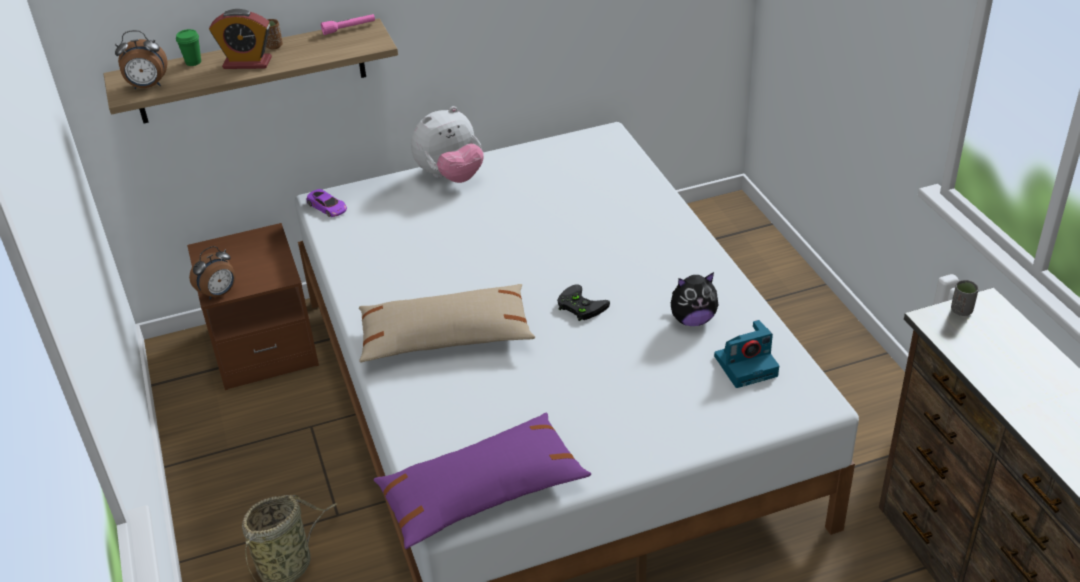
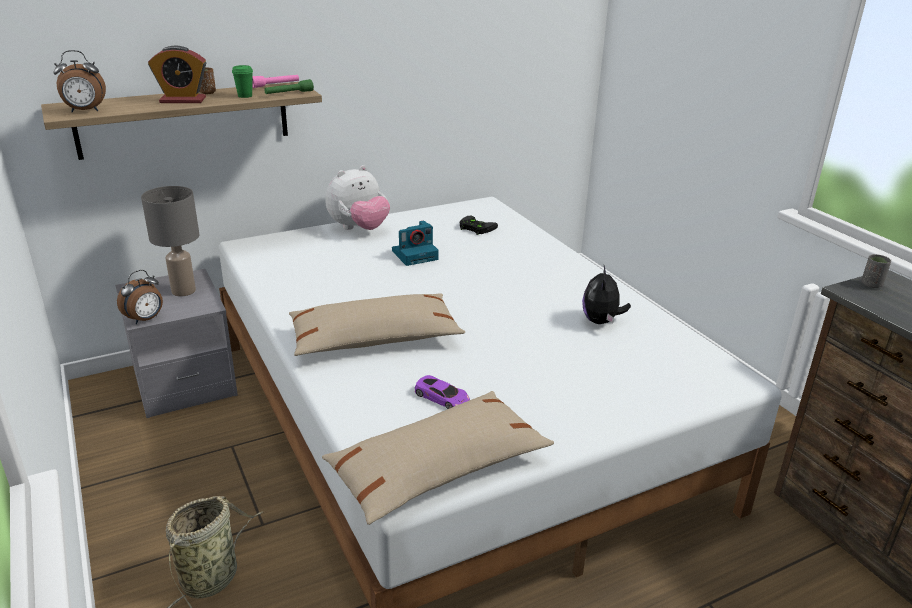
camera: 10 degrees left, 10 degrees down
green cup [176,29,201,66] -> green cup moved to [232,65,253,98]
brown nightstand [187,223,319,390] -> grey nightstand [115,269,238,418]
purple toy car [307,189,347,217] -> purple toy car moved to [415,375,470,409]
purple pillow [373,413,591,549] -> beige pillow [322,391,554,525]
black game controller [557,284,610,321] -> black game controller moved to [459,216,498,235]
plush toy [671,272,718,326] -> plush toy turned 120 degrees clockwise [582,265,631,324]
camera [714,320,779,388] -> camera moved to [392,220,439,266]
none -> grey table lamp [141,186,199,296]
none -> green flashlight [264,79,314,94]

